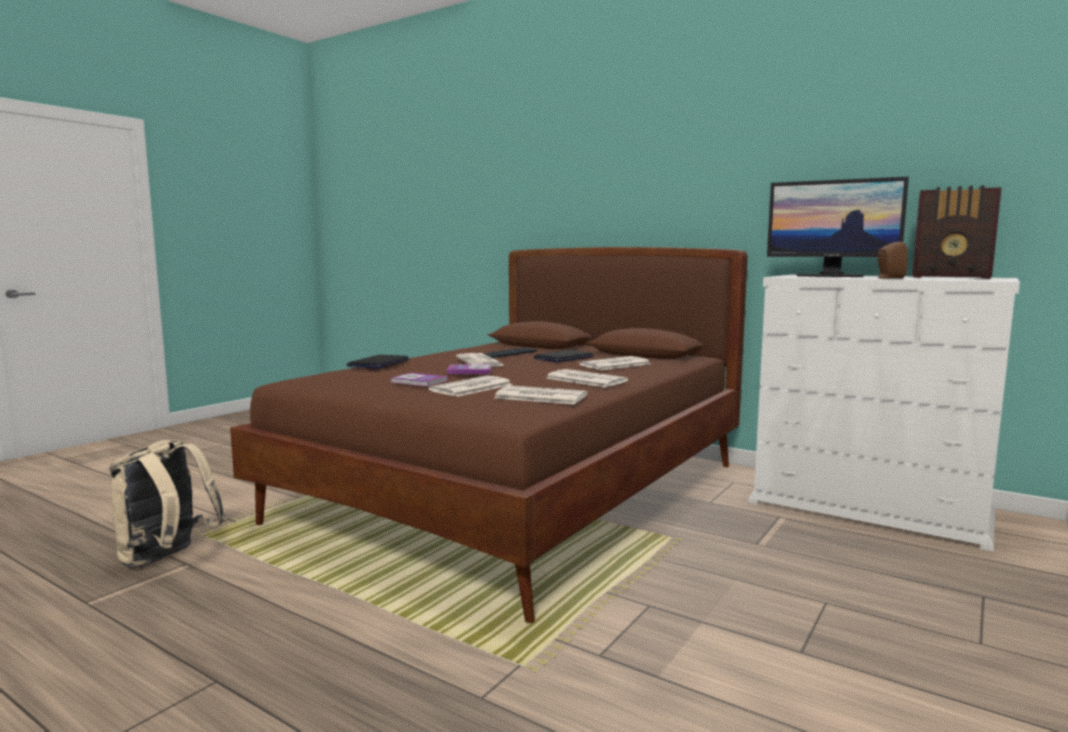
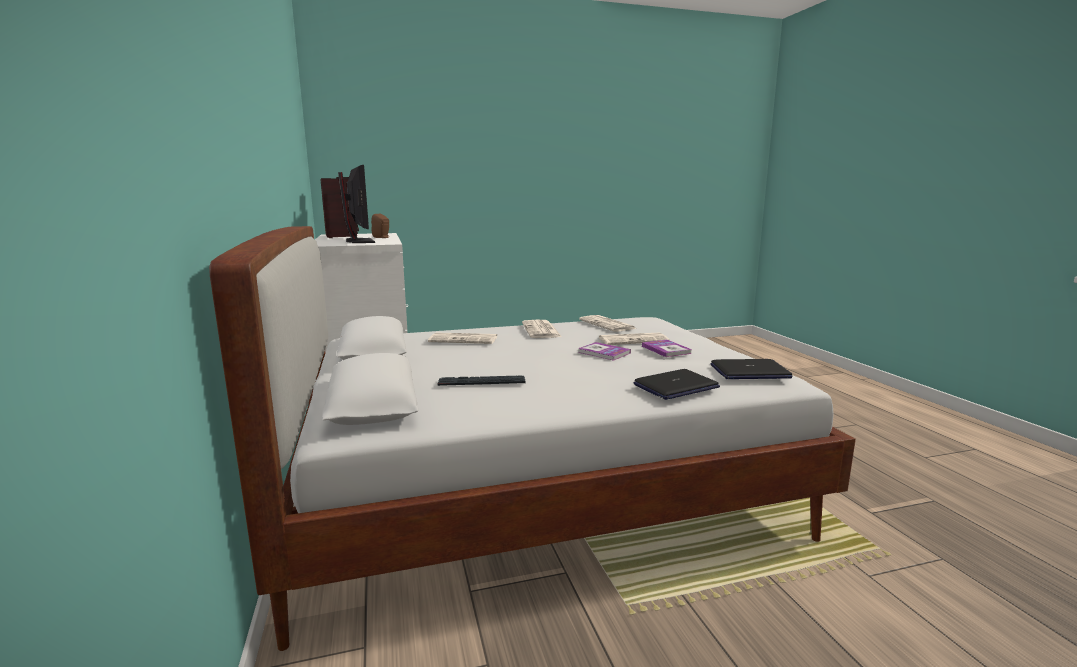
camera: 140 degrees left, 5 degrees up
beige backpack [109,440,227,568] -> none
brown bed [230,247,748,623] -> white bed [209,226,856,651]
newspaper [456,353,505,367] -> none
laptop [533,350,594,362] -> laptop moved to [710,359,792,379]

